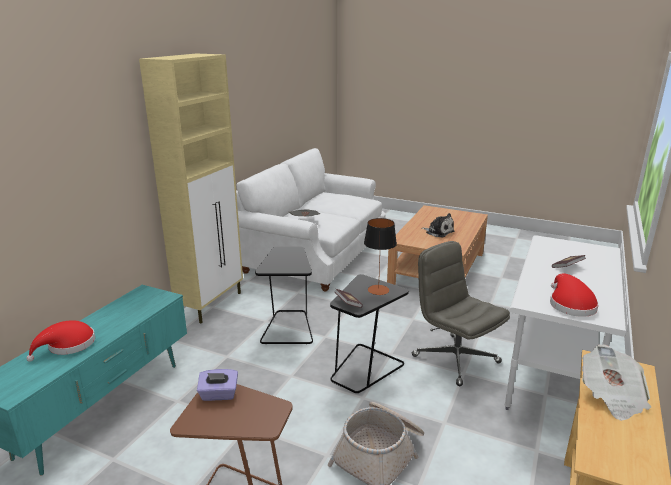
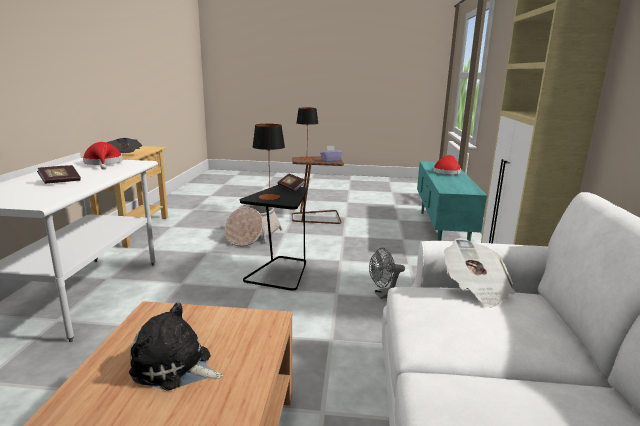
camera: 160 degrees right, 5 degrees down
black side table [255,246,313,345] -> grey fan [369,248,405,299]
grey office chair [412,241,510,386] -> none
none -> table lamp [296,107,318,160]

